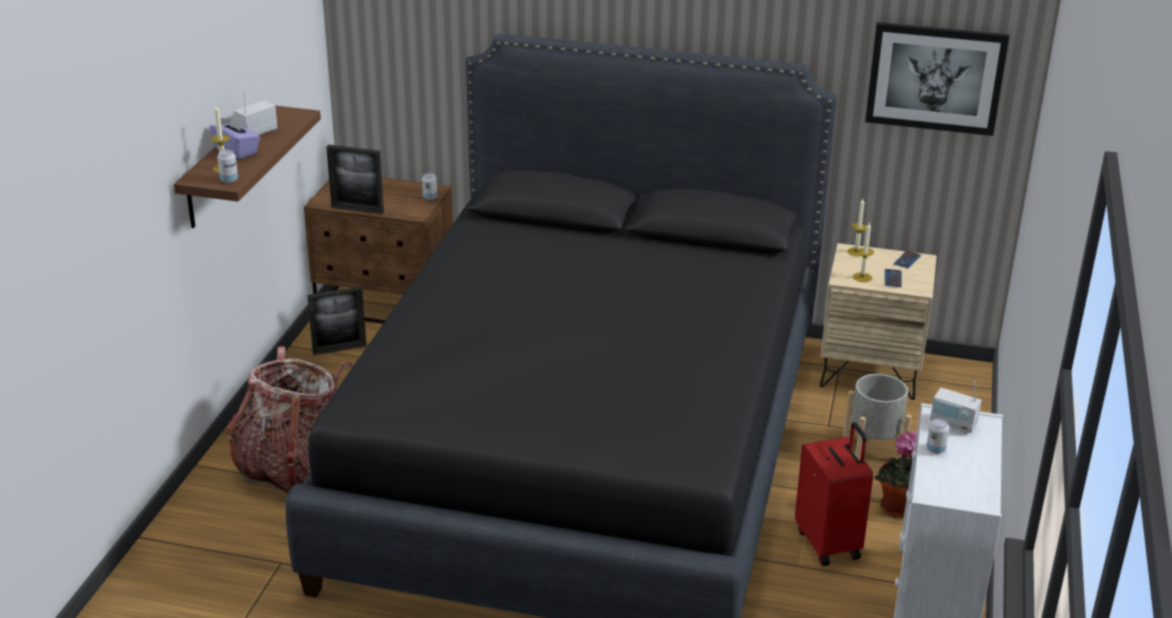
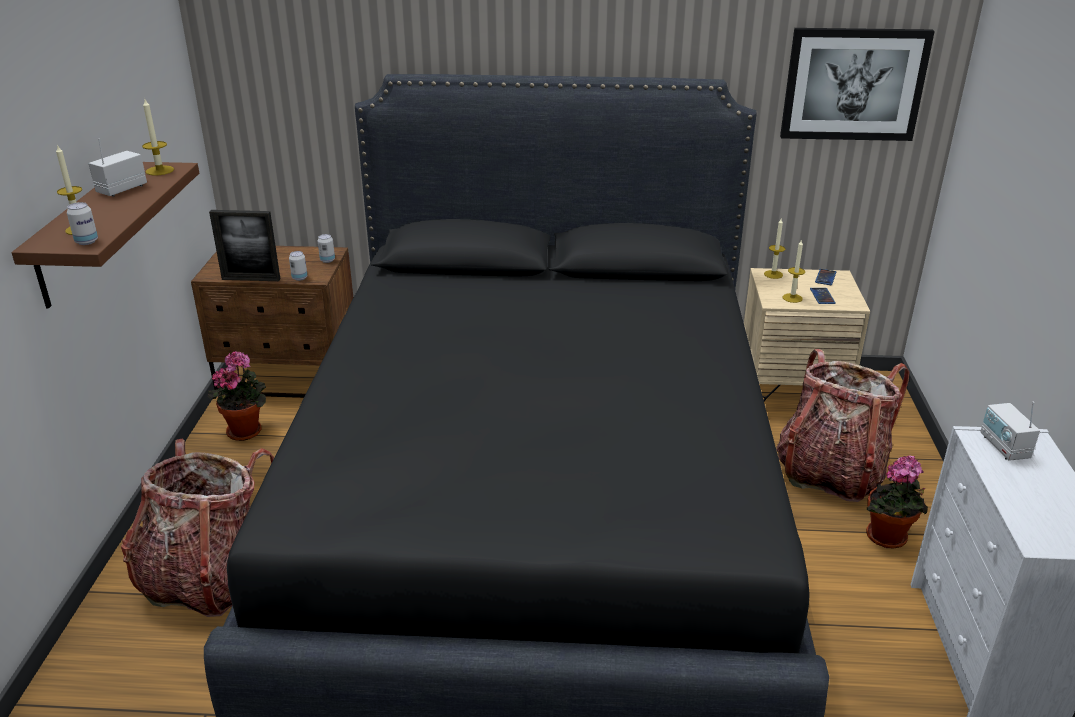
camera: 10 degrees left, 0 degrees up
purple tissue box [209,114,260,159] -> none
picture frame [307,287,367,355] -> potted plant [208,351,266,441]
red suitcase [795,422,873,566] -> none
grey planter [843,374,912,461] -> backpack [776,349,910,502]
can [926,418,949,454] -> can moved to [289,251,308,281]
radio [930,381,982,433] -> radio turned 60 degrees clockwise [980,402,1040,461]
none -> candle [142,99,174,176]

